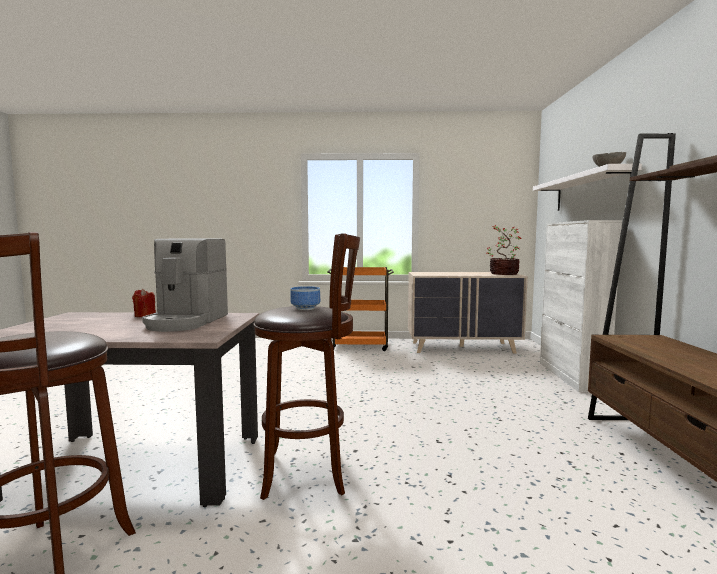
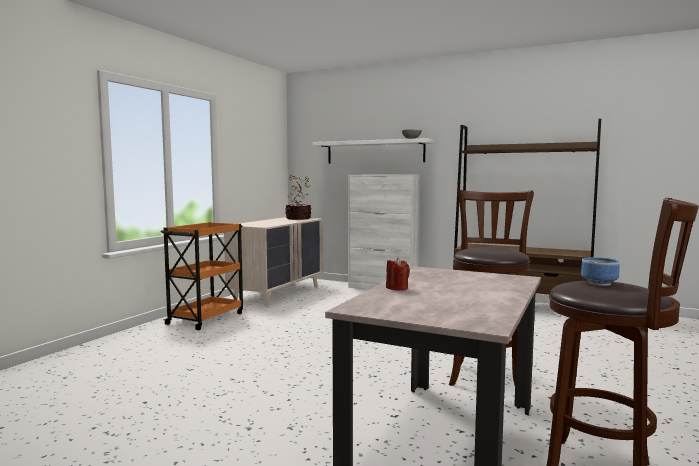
camera: 65 degrees left, 0 degrees up
coffee machine [142,239,228,332] -> none
bowl [290,286,320,310] -> bowl moved to [581,257,620,286]

